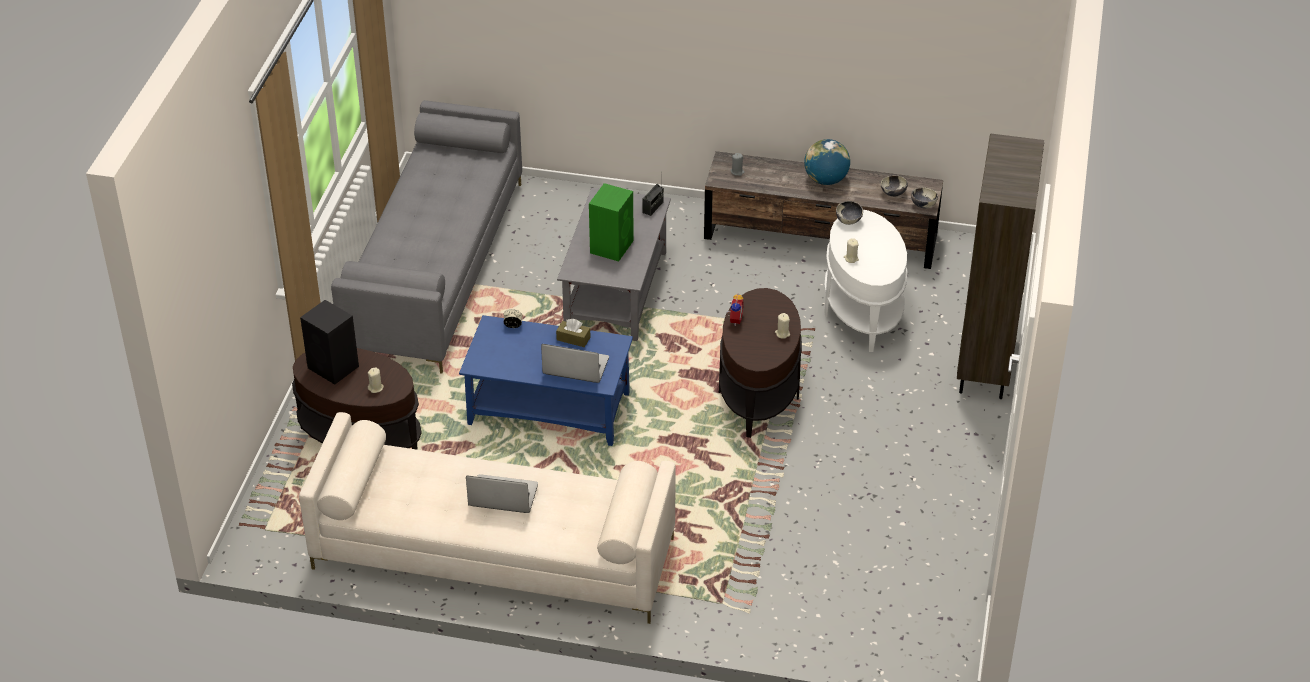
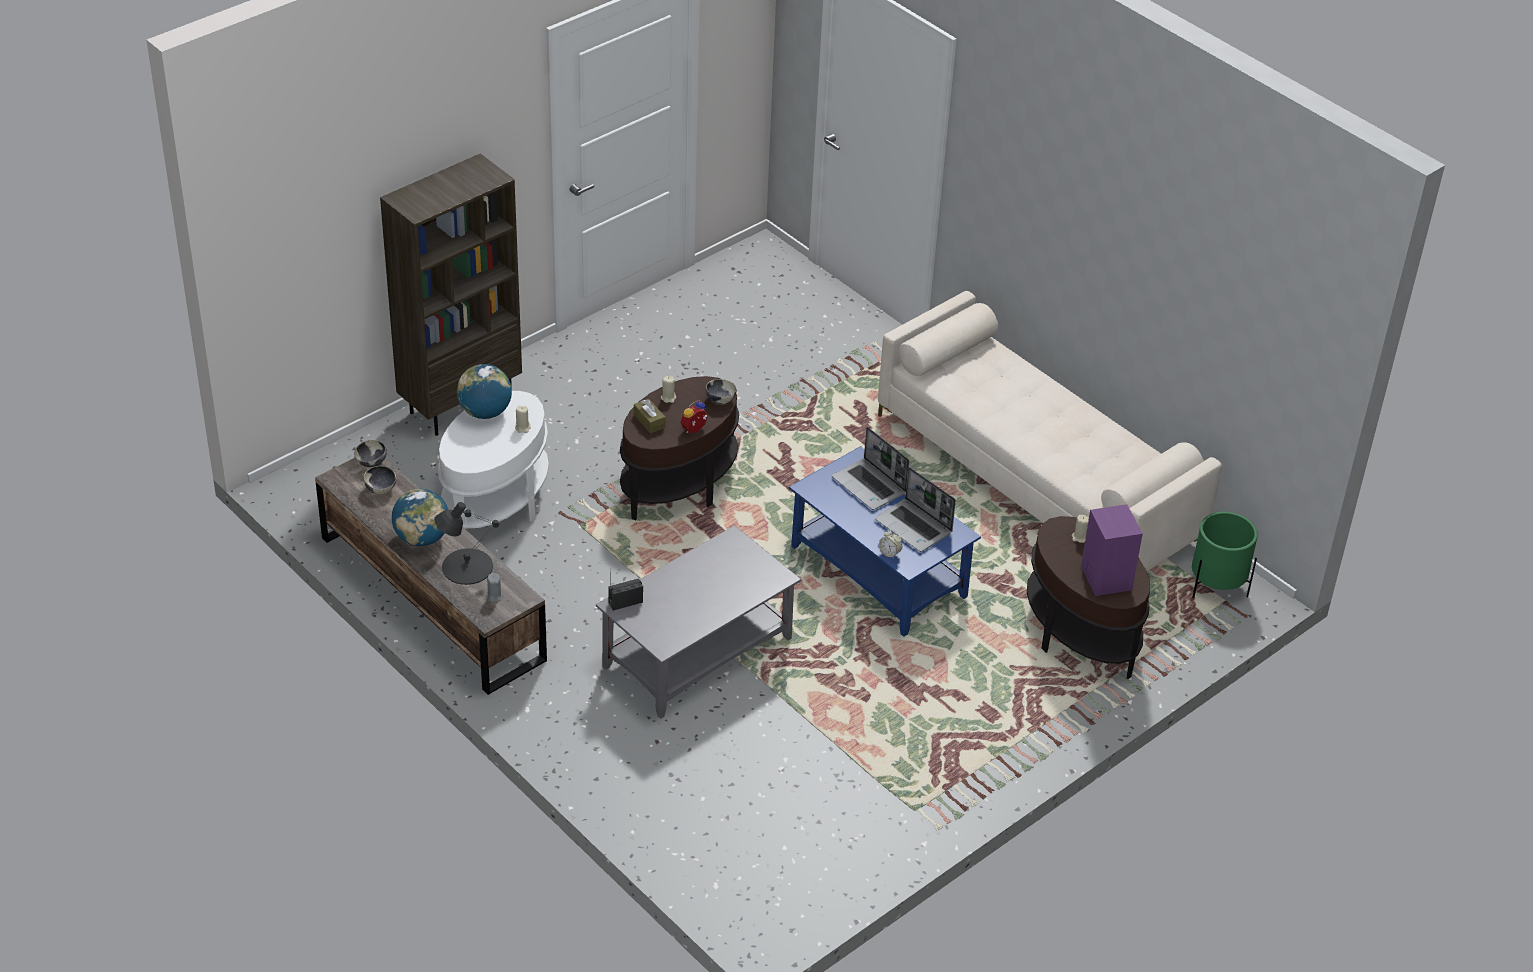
camera: 145 degrees left, 0 degrees up
black speaker [300,300,359,385] -> purple speaker [1081,504,1143,596]
grey sofa [331,100,522,373] -> none
laptop [466,474,538,513] -> laptop moved to [875,467,956,552]
brown tissue box [556,319,591,347] -> brown tissue box moved to [634,399,666,433]
green speaker [589,183,634,261] -> none
bowl [836,201,863,225] -> bowl moved to [705,379,737,404]
none -> black table lamp [434,502,499,585]
none -> globe [457,364,512,419]
none -> green planter [1192,512,1258,599]

